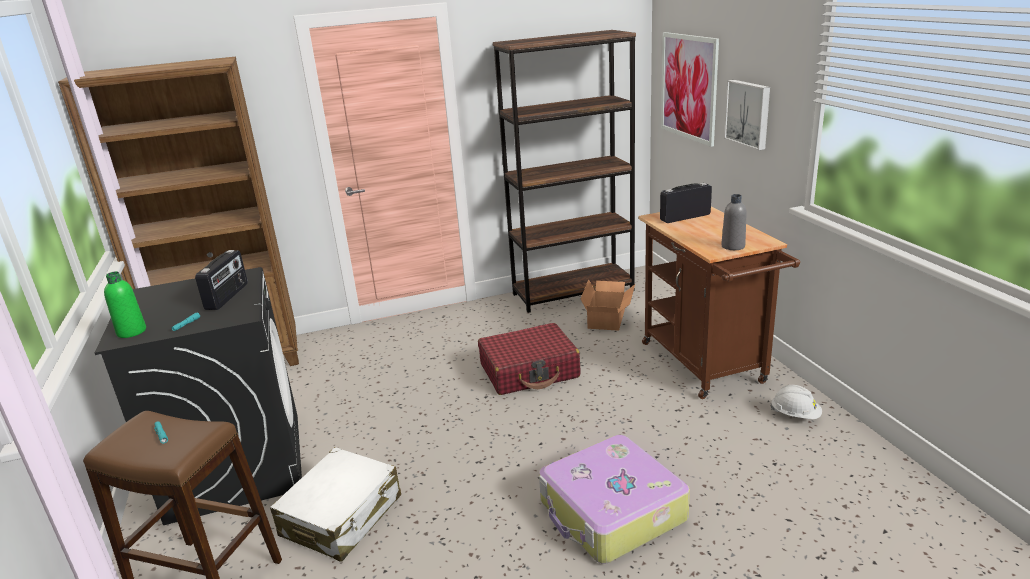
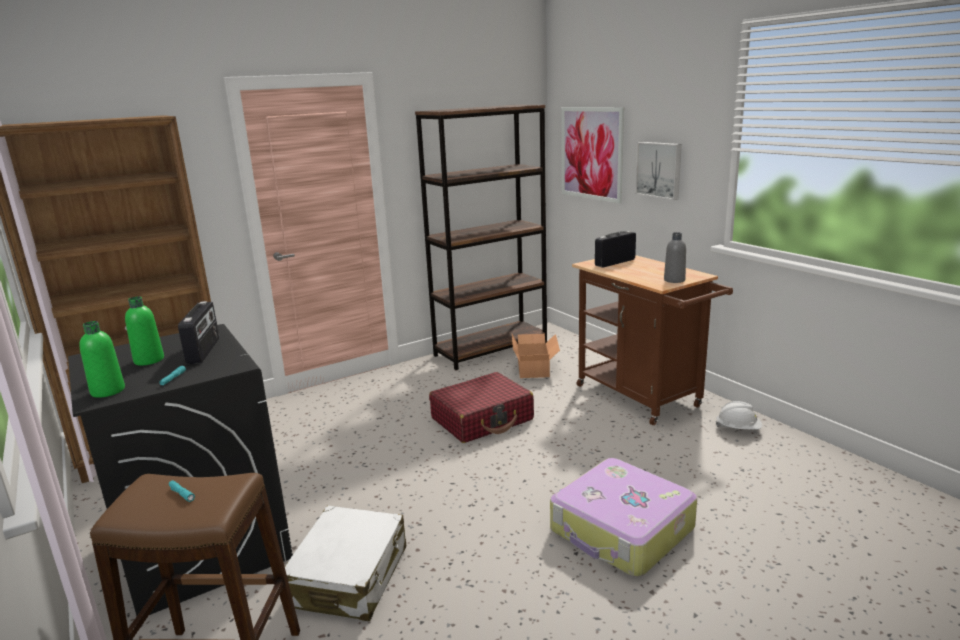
camera: 15 degrees left, 5 degrees down
none -> green bottle [125,297,164,365]

